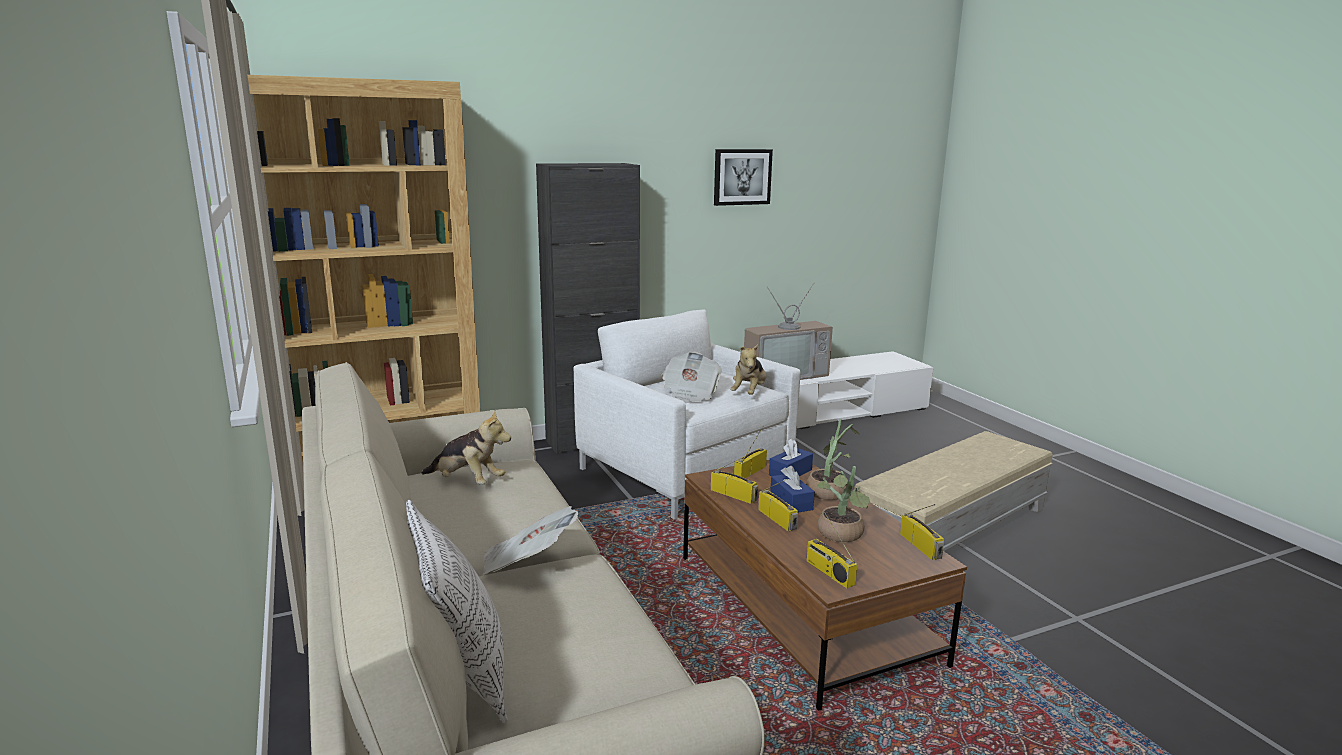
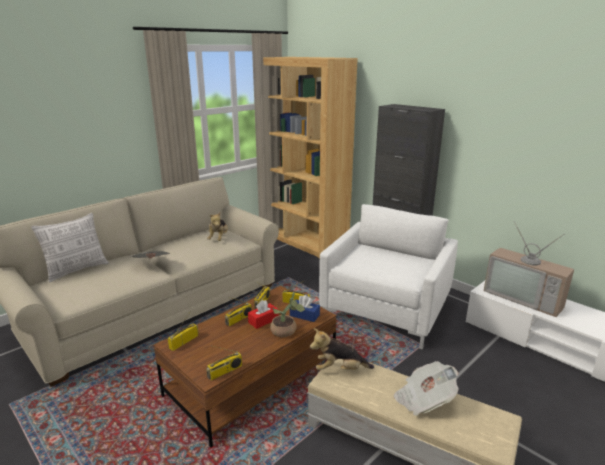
camera: 70 degrees right, 5 degrees up
newspaper [662,352,722,403] -> newspaper moved to [394,361,459,416]
picture [714,149,773,206] -> none
plush toy [730,344,766,395] -> plush toy moved to [310,328,374,370]
blue tissue box [770,466,815,513] -> red tissue box [248,300,279,329]
potted plant [817,466,870,542] -> none

